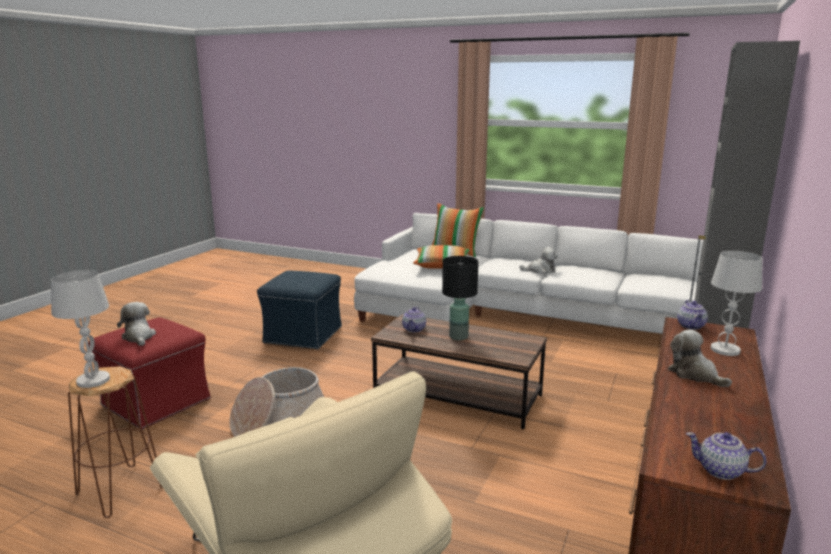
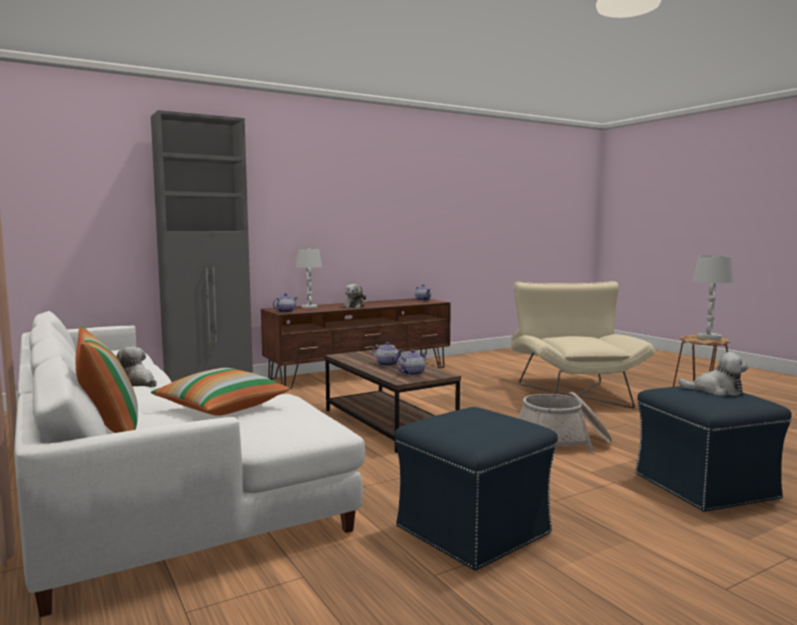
camera: 145 degrees left, 10 degrees down
red ottoman [88,317,211,430] -> blue ottoman [635,386,792,512]
plush toy [117,302,156,346] -> plush toy turned 75 degrees counterclockwise [678,352,749,396]
black table lamp [442,256,478,340] -> teapot [372,342,403,366]

